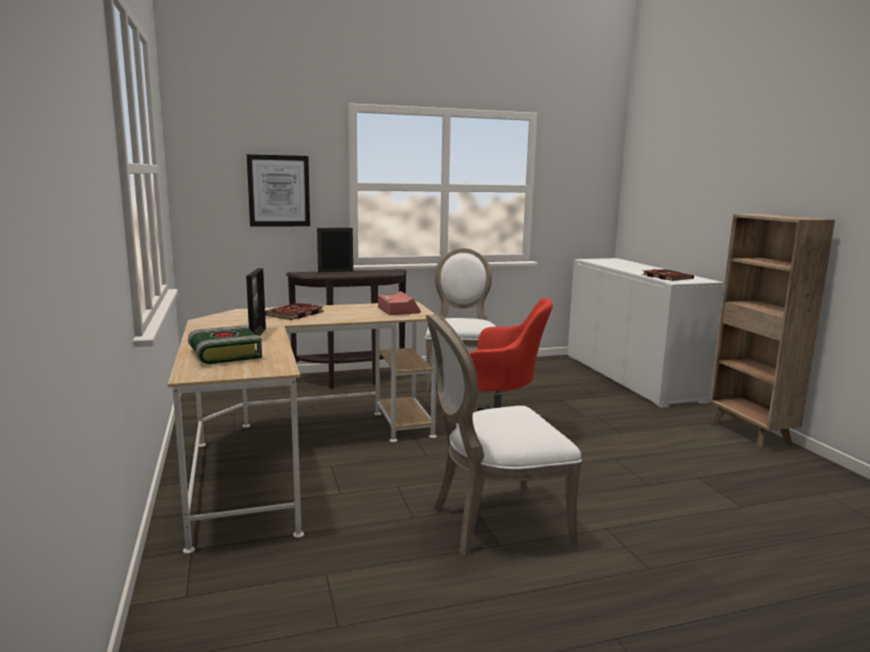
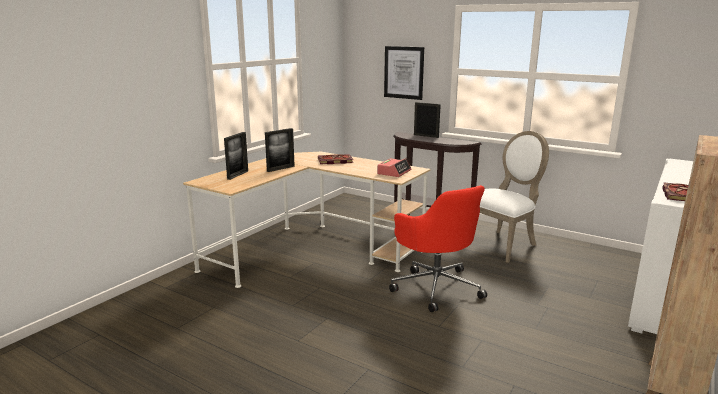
camera: 50 degrees right, 5 degrees up
book [188,325,262,364] -> picture frame [224,132,248,180]
white chair [426,313,582,556] -> none

